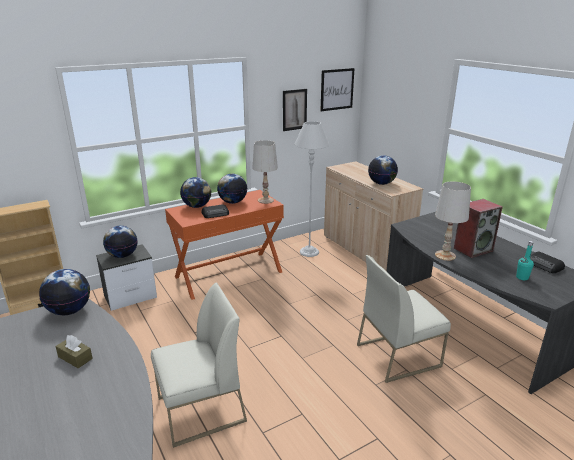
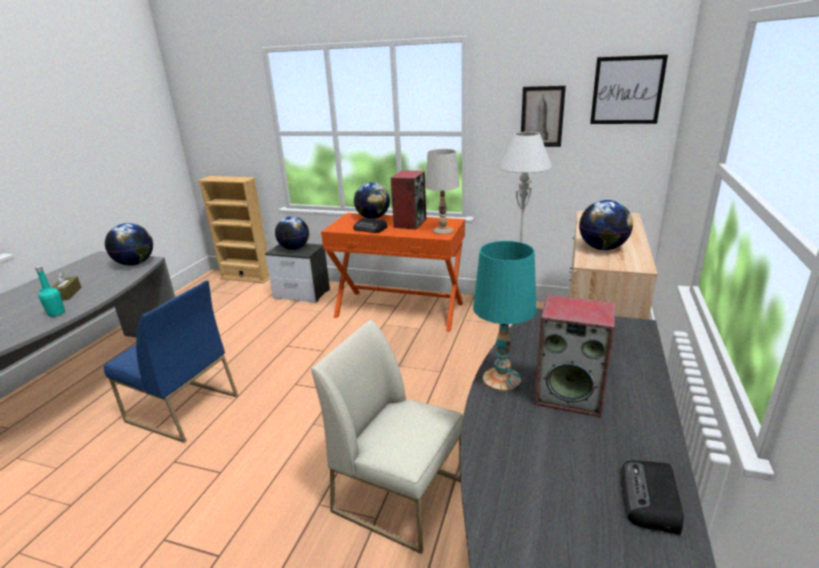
camera: 50 degrees right, 0 degrees up
white chair [151,282,247,448] -> blue chair [104,280,238,443]
globe [217,174,247,204] -> speaker [391,170,426,230]
white table lamp [435,181,471,261] -> turquoise table lamp [473,241,537,391]
turquoise bottle [516,241,534,280] -> turquoise bottle moved to [35,266,65,317]

